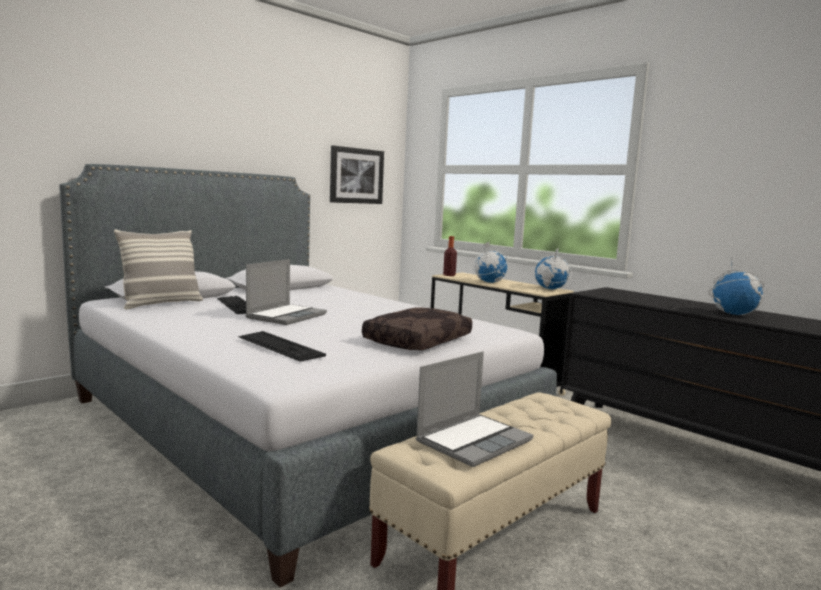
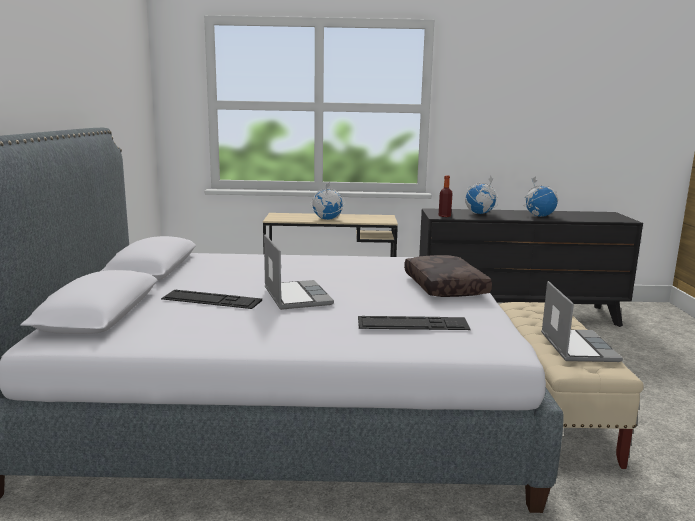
camera: 45 degrees left, 5 degrees up
pillow [114,230,203,309] -> none
picture [330,145,384,204] -> none
bottle [443,236,457,276] -> bottle moved to [439,175,453,217]
globe [534,247,572,289] -> globe moved to [465,175,498,214]

